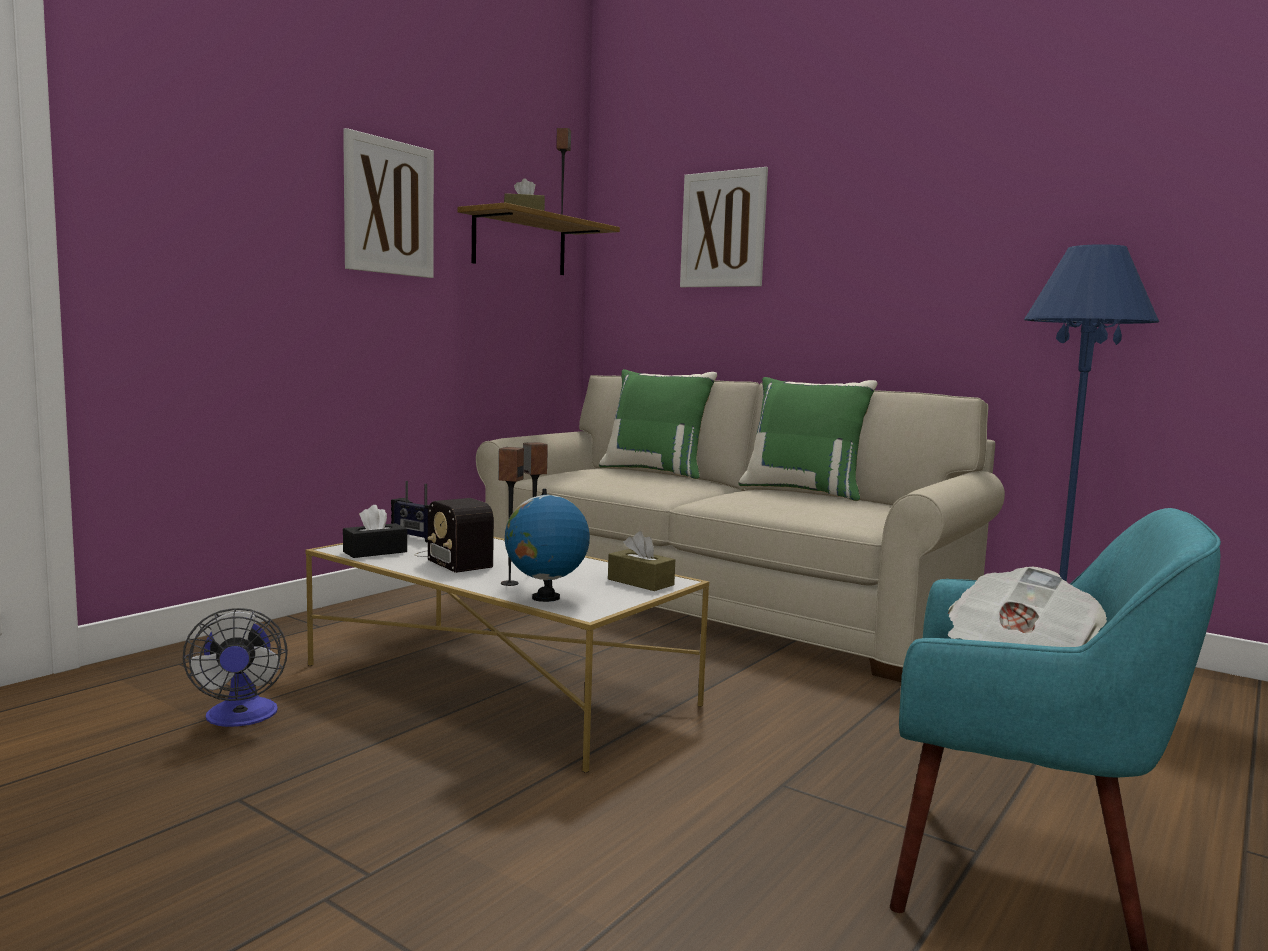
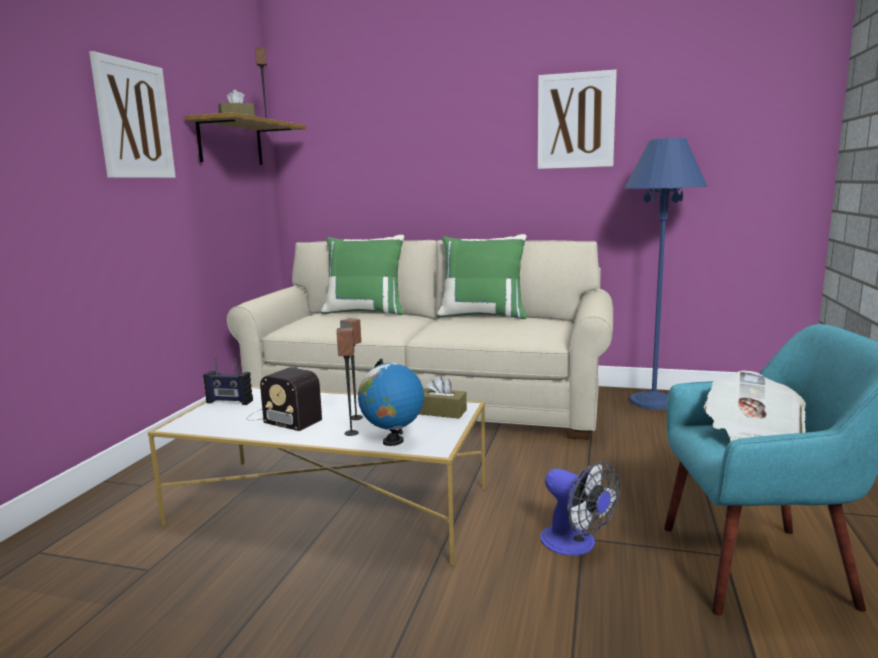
camera: 20 degrees left, 5 degrees up
fan [183,608,288,727] -> fan moved to [540,461,620,556]
black tissue box [343,505,407,558] -> none
picture [680,167,768,287] -> picture moved to [538,69,617,169]

